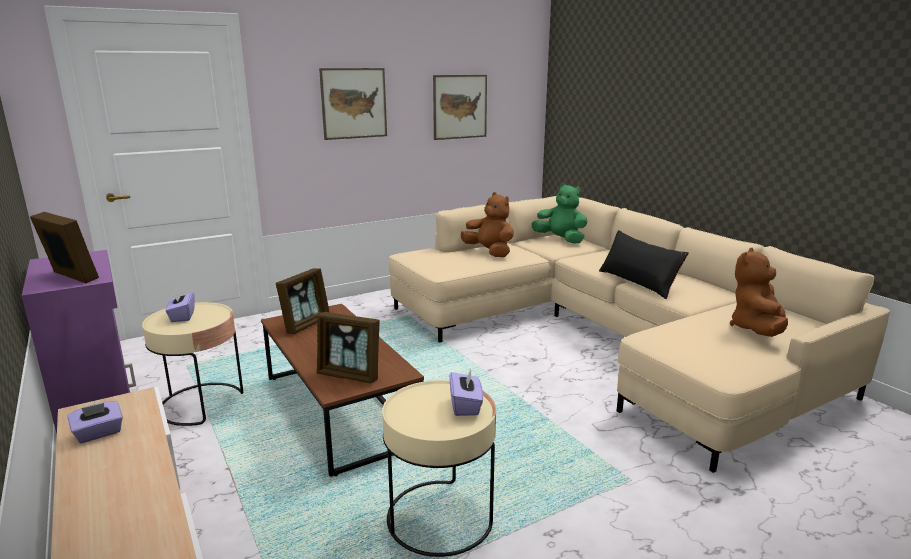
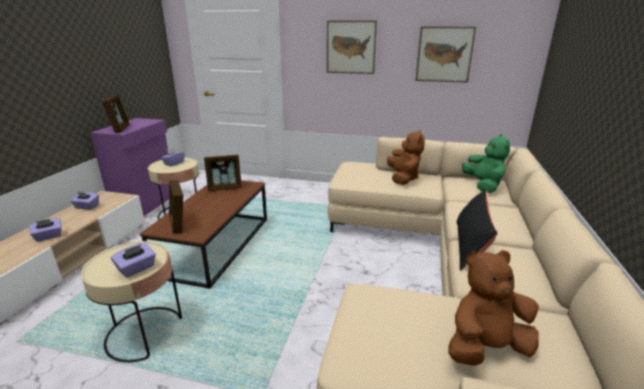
camera: 45 degrees right, 5 degrees up
none -> purple tissue box [29,218,62,242]

